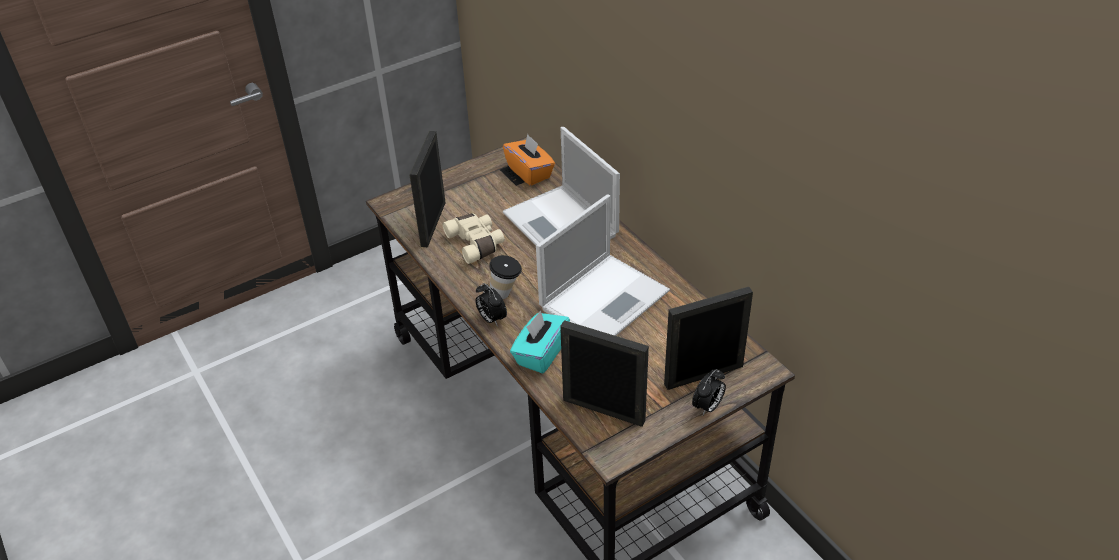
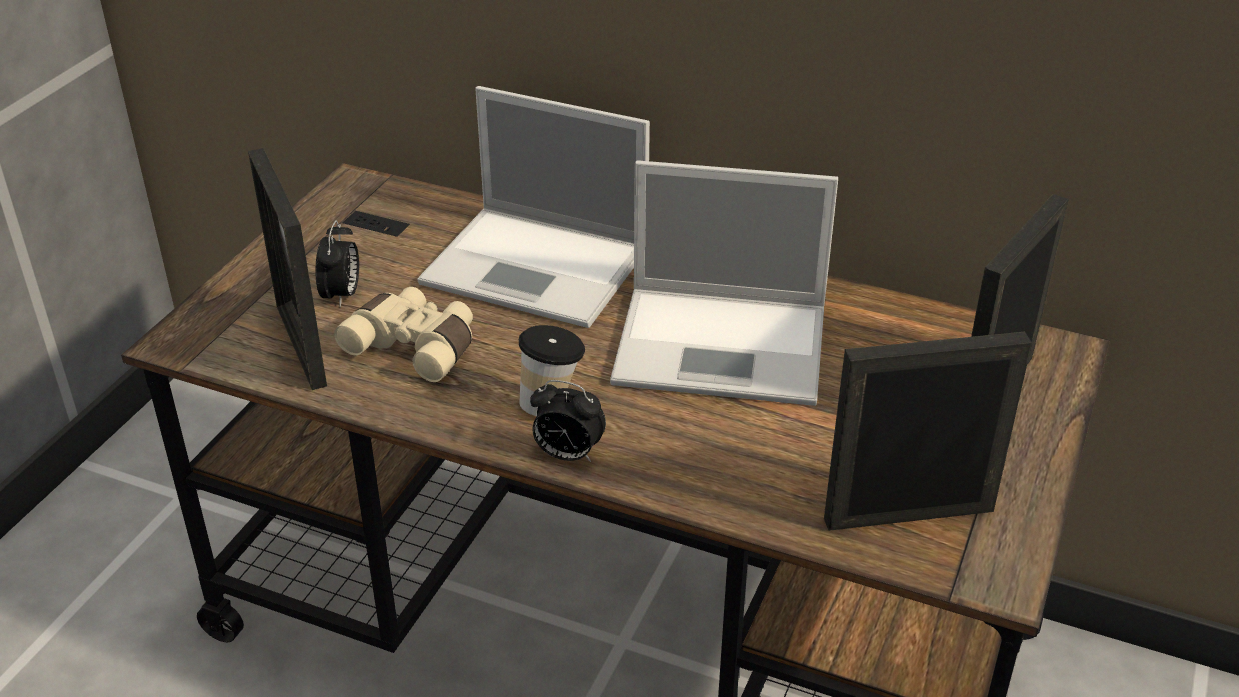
camera: 35 degrees left, 5 degrees down
orange tissue box [503,134,555,186] -> none
turquoise tissue box [510,310,570,374] -> none
laptop [536,194,670,336] -> laptop turned 90 degrees clockwise [610,160,838,406]
alarm clock [692,369,726,415] -> alarm clock moved to [316,220,359,308]

